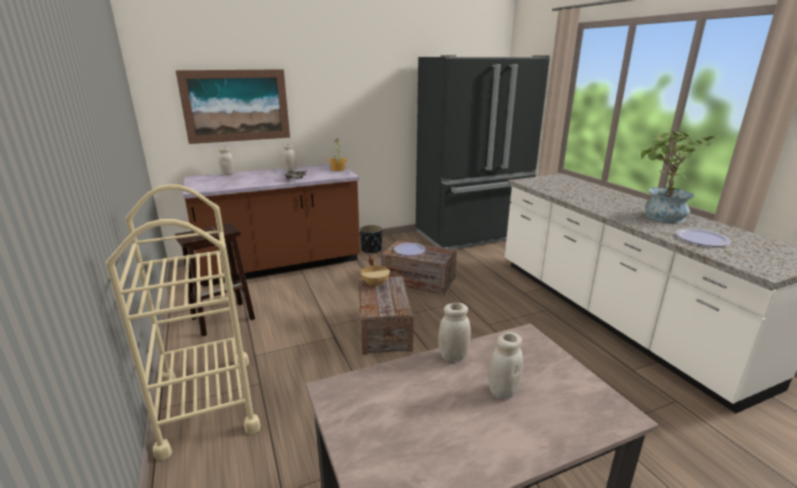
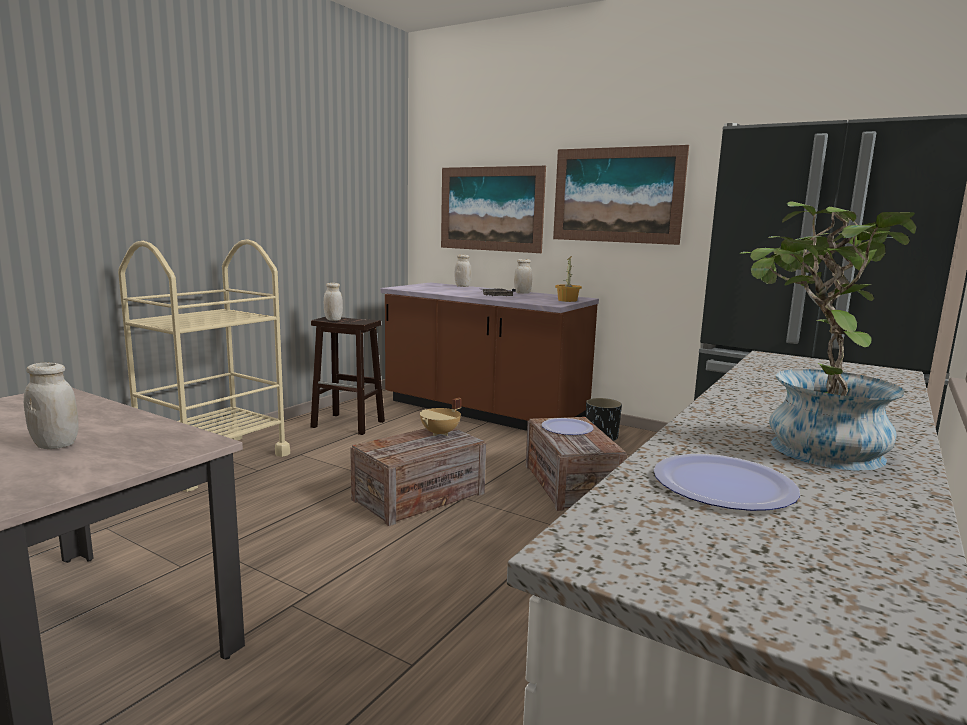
camera: 55 degrees right, 10 degrees down
white jar [438,303,471,361] -> white jar moved to [324,283,343,321]
none -> picture [553,145,689,245]

